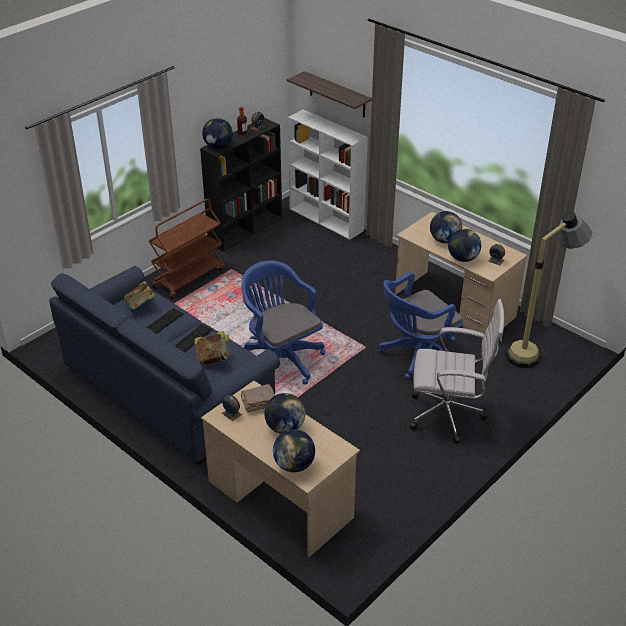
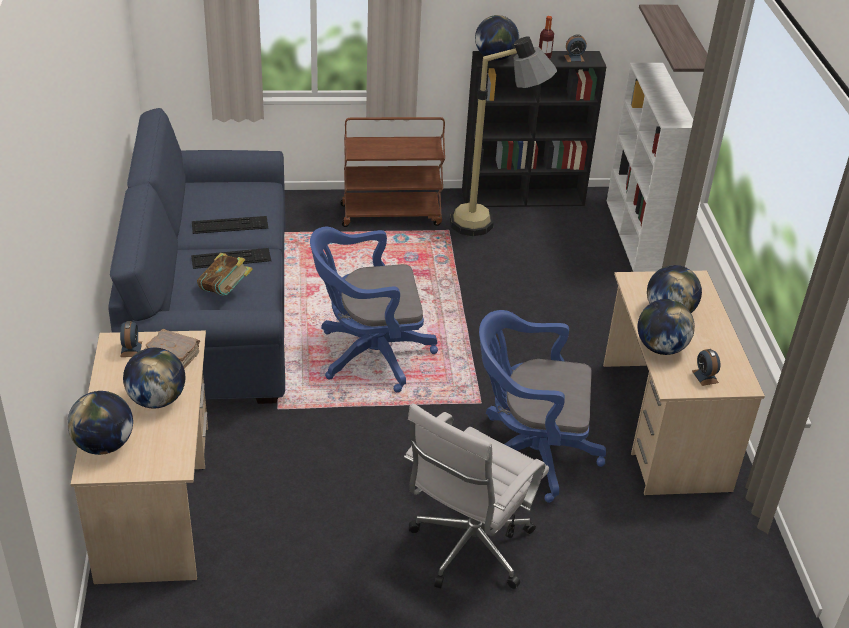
camera: 40 degrees right, 0 degrees up
book [124,281,155,309] -> none
blue office chair [241,260,326,385] -> blue office chair turned 105 degrees counterclockwise [310,227,438,393]
white office chair [410,299,504,444] -> white office chair turned 75 degrees clockwise [404,403,549,589]
floor lamp [505,211,592,368] -> floor lamp moved to [450,36,557,236]

